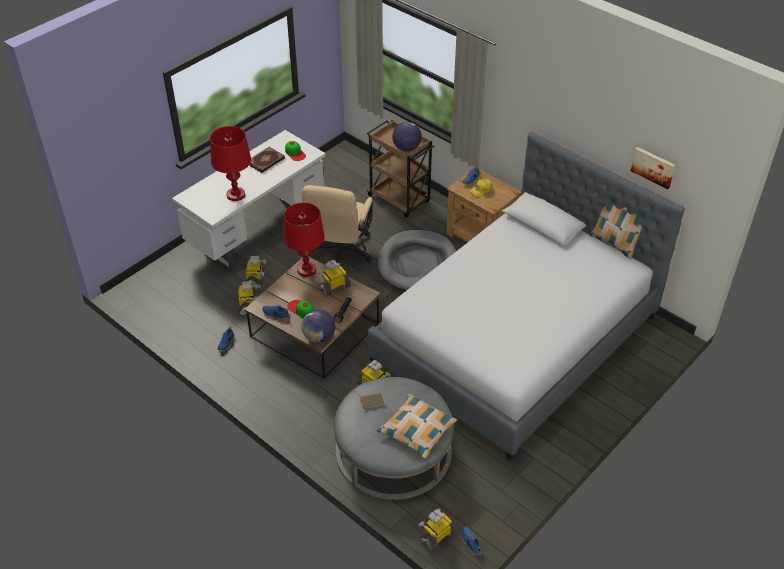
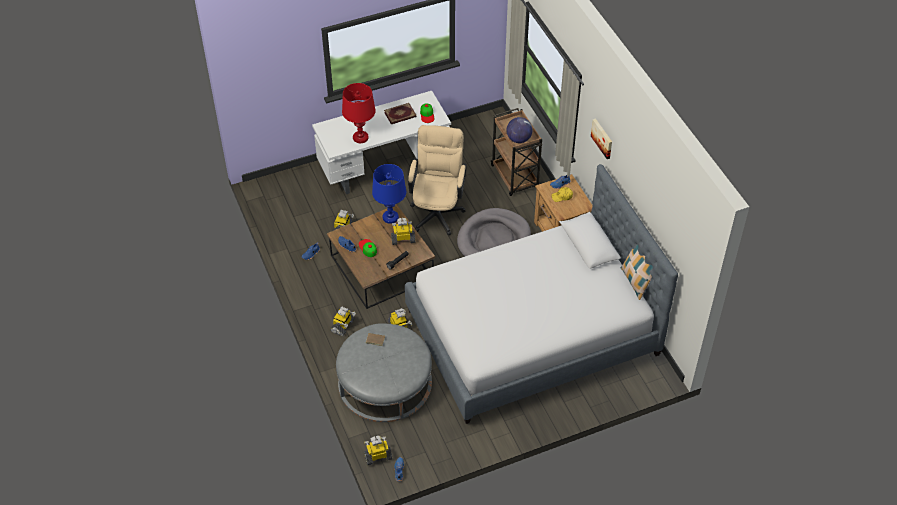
camera: 25 degrees right, 5 degrees up
toy robot [245,256,266,289] -> toy robot moved to [330,307,356,336]
red table lamp [283,203,325,277] -> blue table lamp [372,164,406,224]
beige office chair [302,185,373,262] -> beige office chair turned 150 degrees clockwise [408,125,467,236]
globe [302,309,335,343] -> none
pillow [377,394,457,459] -> none
picture [631,147,675,189] -> picture moved to [591,118,612,159]

